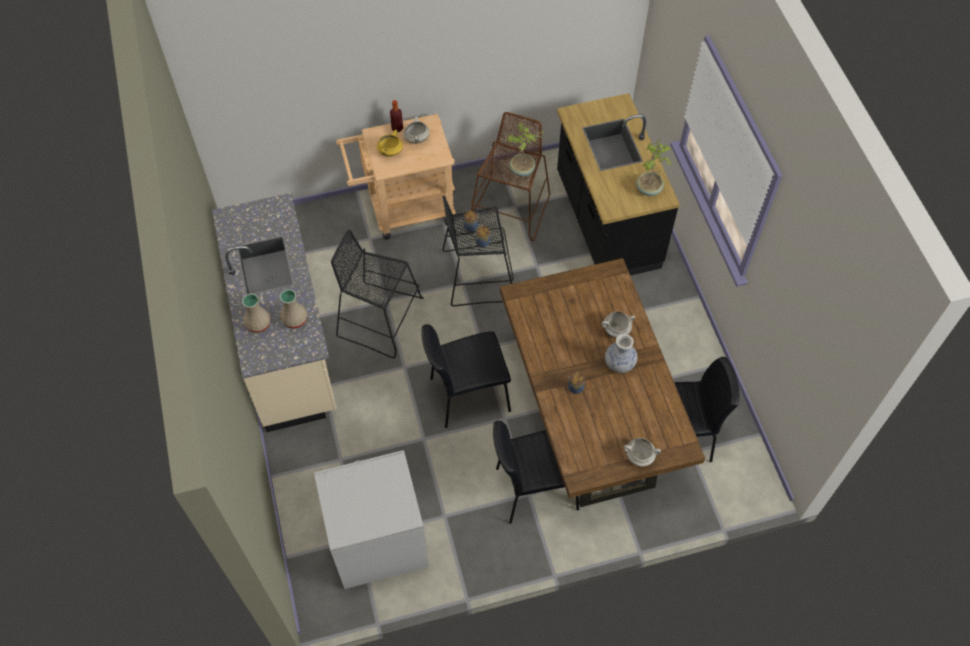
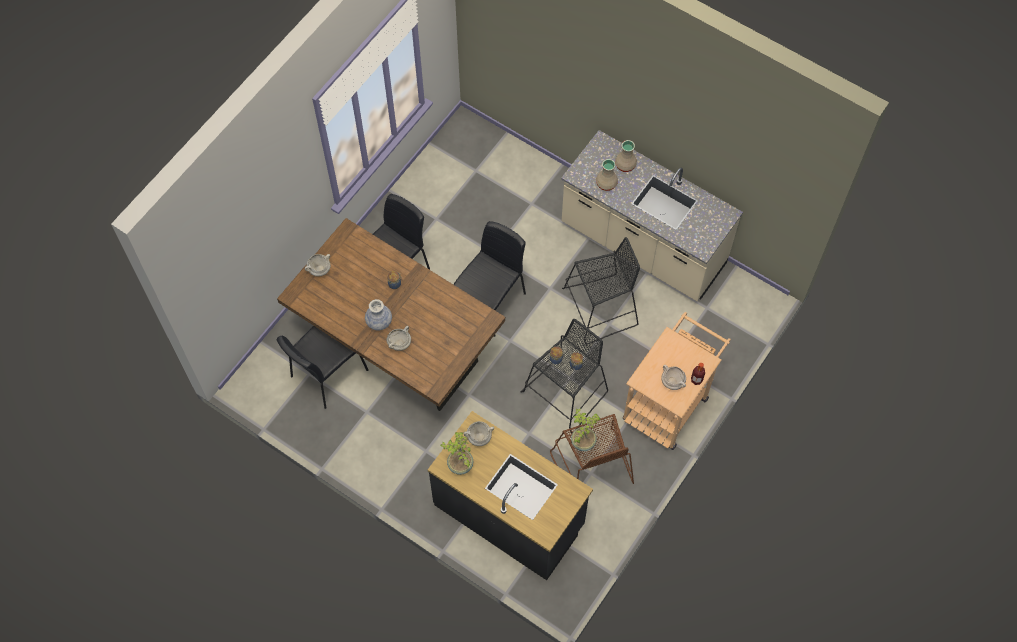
camera: 140 degrees right, 5 degrees up
white washing machine [314,450,429,589] -> none
yellow cooking pot [377,130,403,157] -> none
none -> white cooking pot [464,421,494,446]

